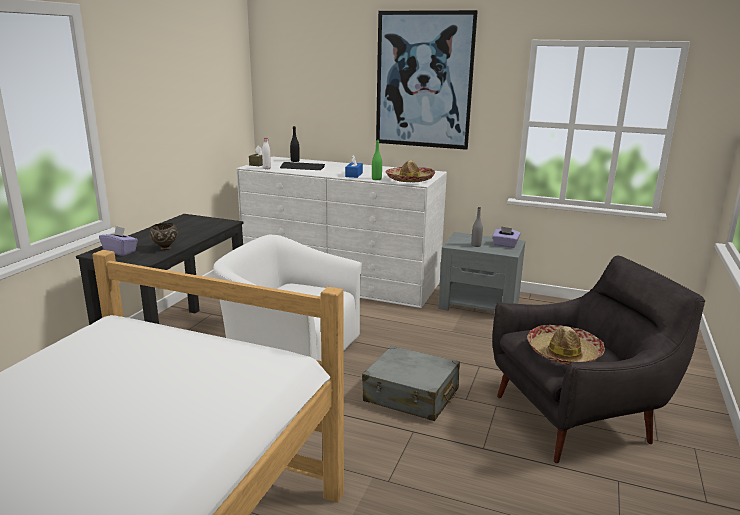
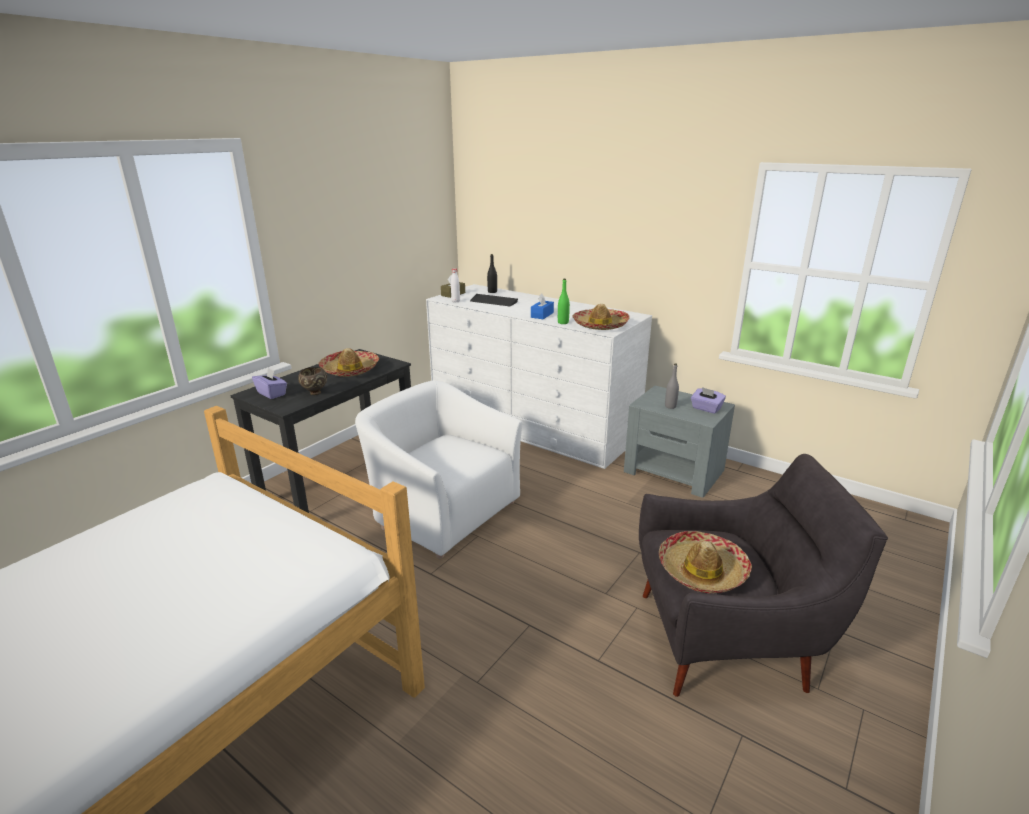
camera: 15 degrees right, 5 degrees up
grey suitcase [362,346,460,421] -> none
picture [376,10,478,150] -> none
none -> hat [319,348,379,377]

